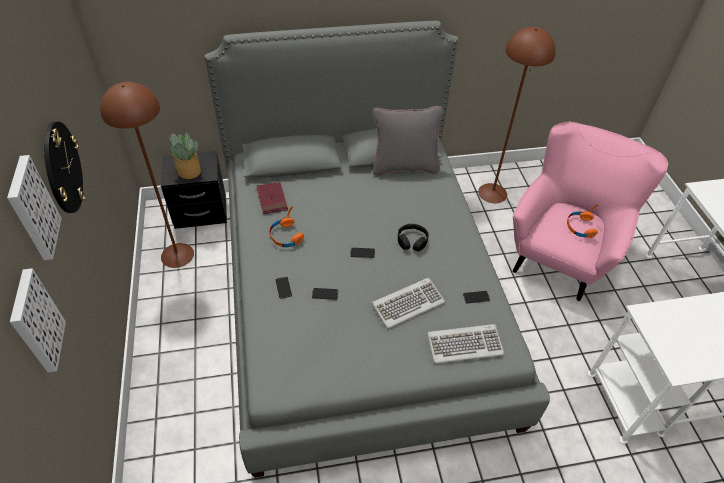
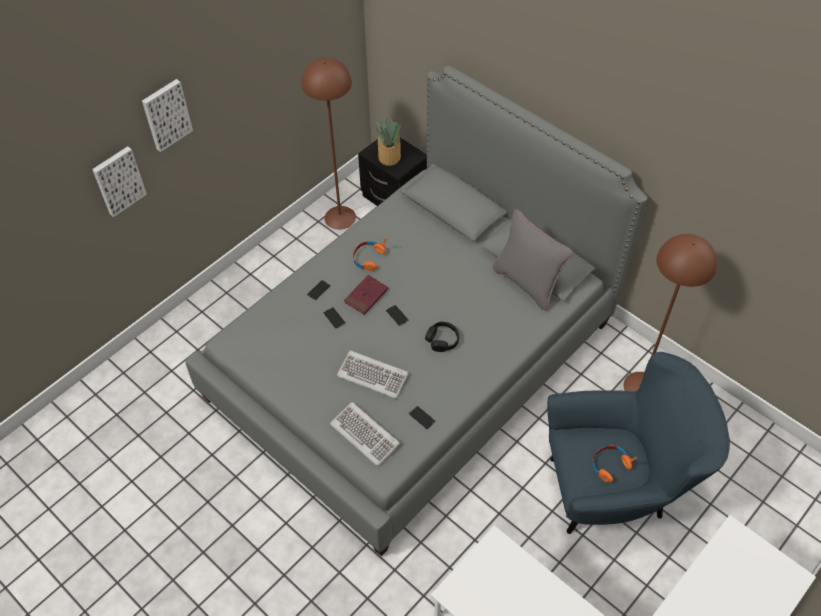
camera: 55 degrees right, 5 degrees up
wall clock [44,122,85,213] -> none
red book [257,182,288,214] -> red book moved to [344,275,388,315]
pink armchair [513,122,668,301] -> blue armchair [547,352,730,534]

